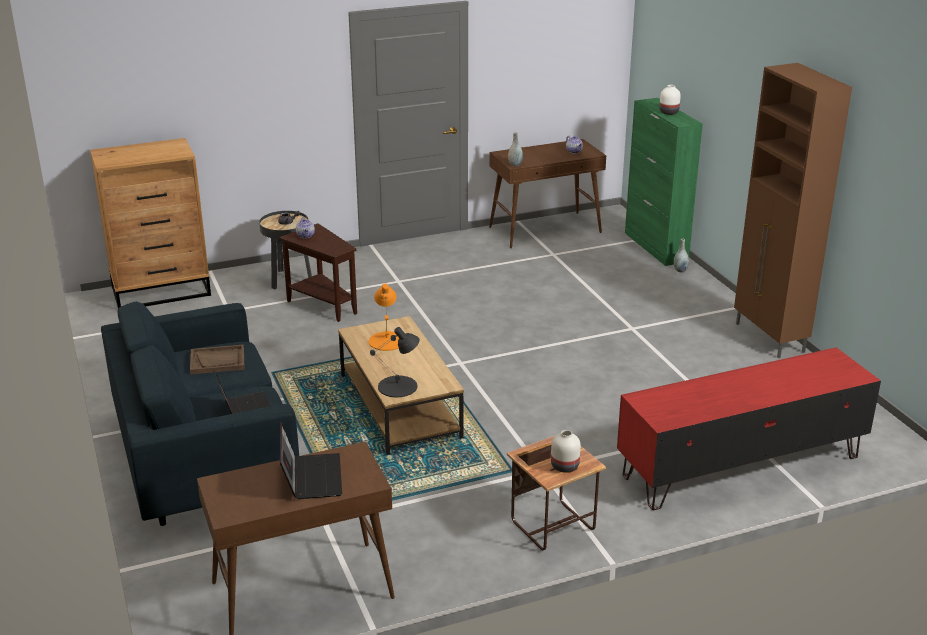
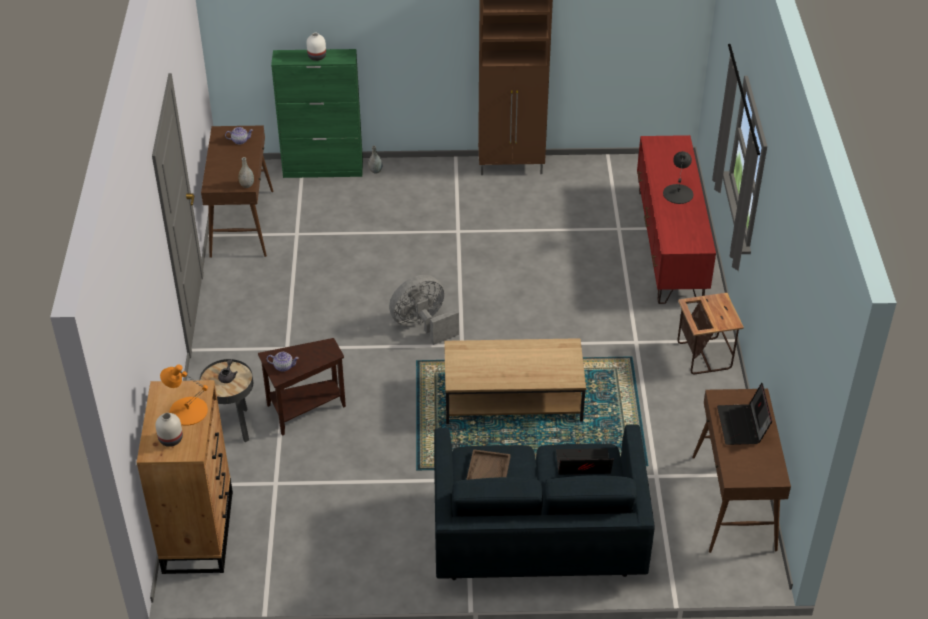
camera: 70 degrees left, 15 degrees up
laptop [280,422,342,499] -> laptop turned 105 degrees counterclockwise [717,383,772,445]
orange table lamp [369,284,399,351] -> orange table lamp moved to [160,364,208,426]
black table lamp [370,327,420,397] -> black table lamp moved to [663,151,693,204]
white vase [551,430,581,473] -> white vase moved to [155,413,183,447]
none -> grey fan [389,275,459,345]

